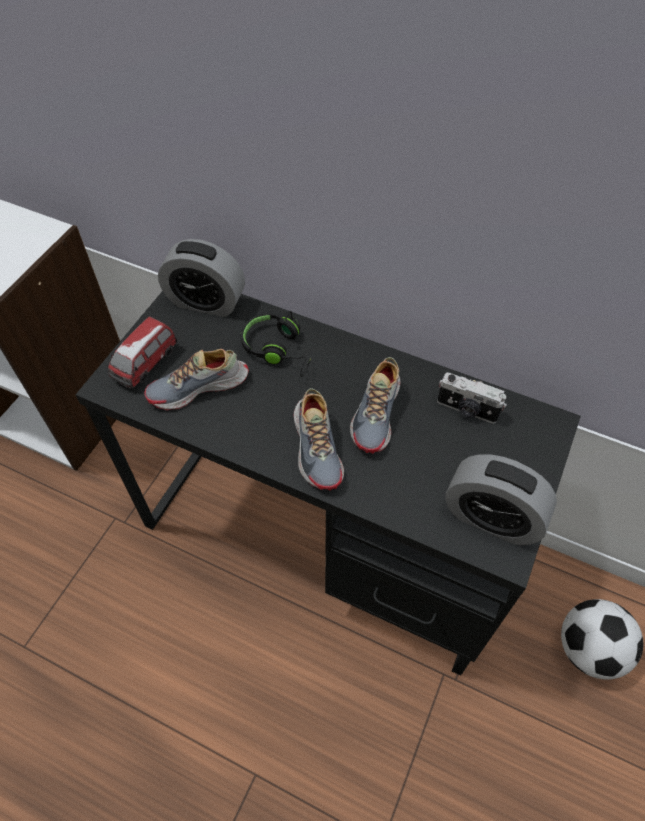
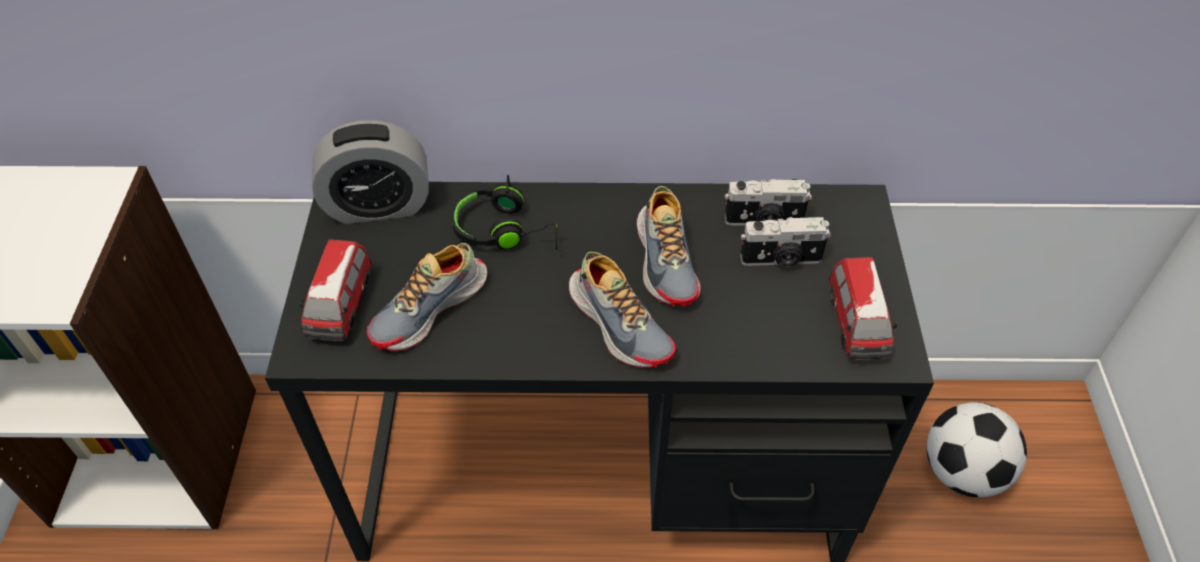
camera: 25 degrees left, 5 degrees down
alarm clock [445,454,557,545] -> toy car [829,257,897,360]
none -> camera [740,216,831,267]

